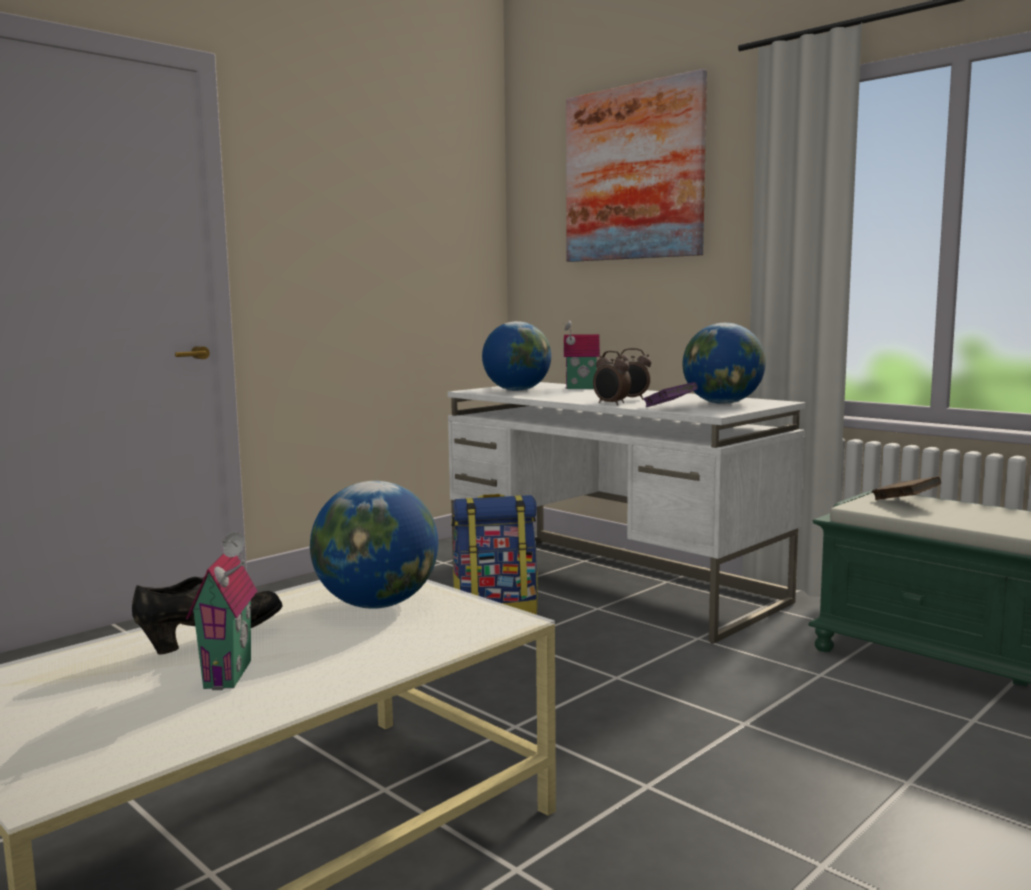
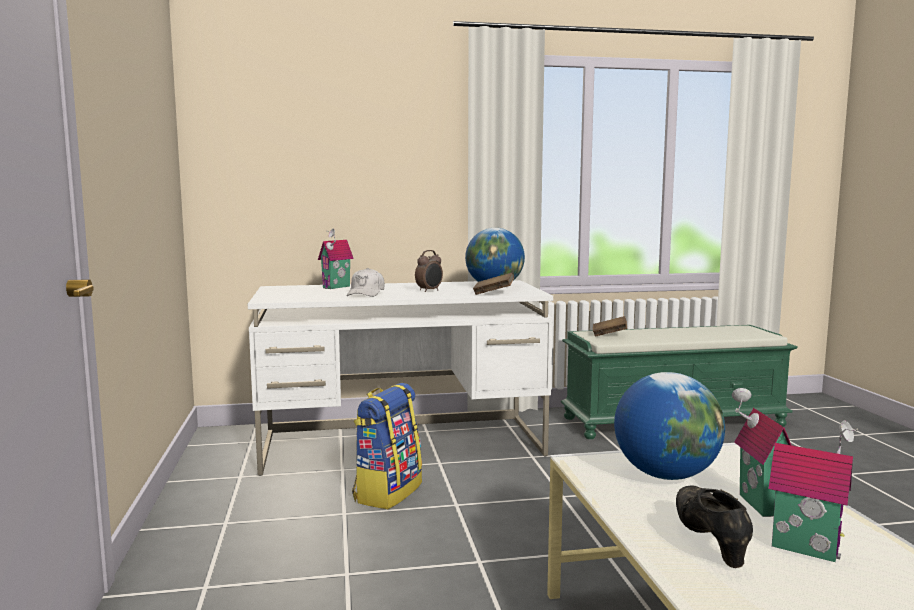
camera: 55 degrees left, 0 degrees up
globe [482,321,551,391] -> none
picture [566,69,707,262] -> none
alarm clock [593,351,631,405] -> none
purple book [643,382,698,407] -> brown book [473,272,515,295]
none -> white cap [346,268,385,297]
none -> toy house [732,388,791,517]

